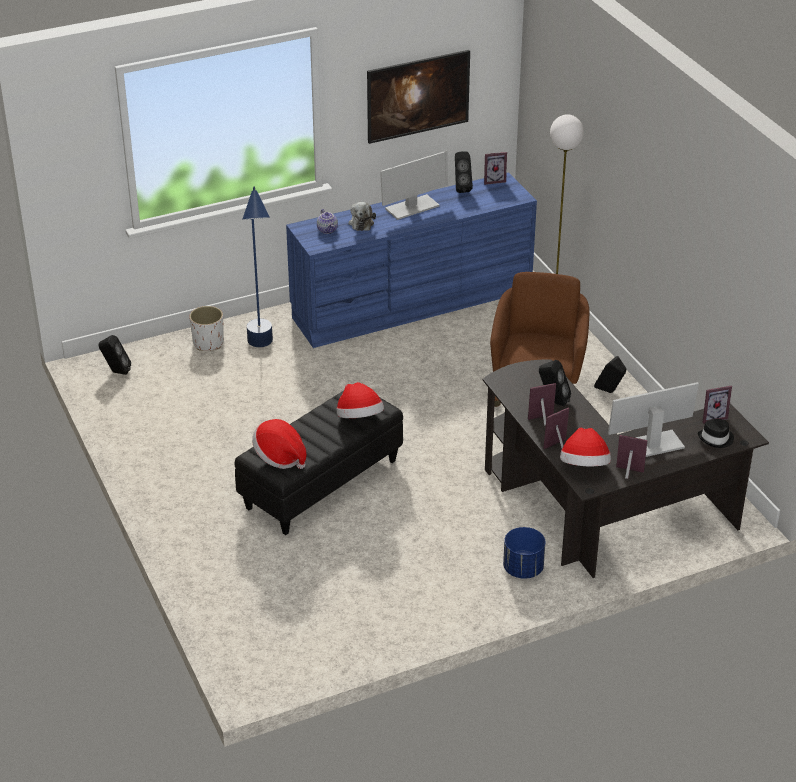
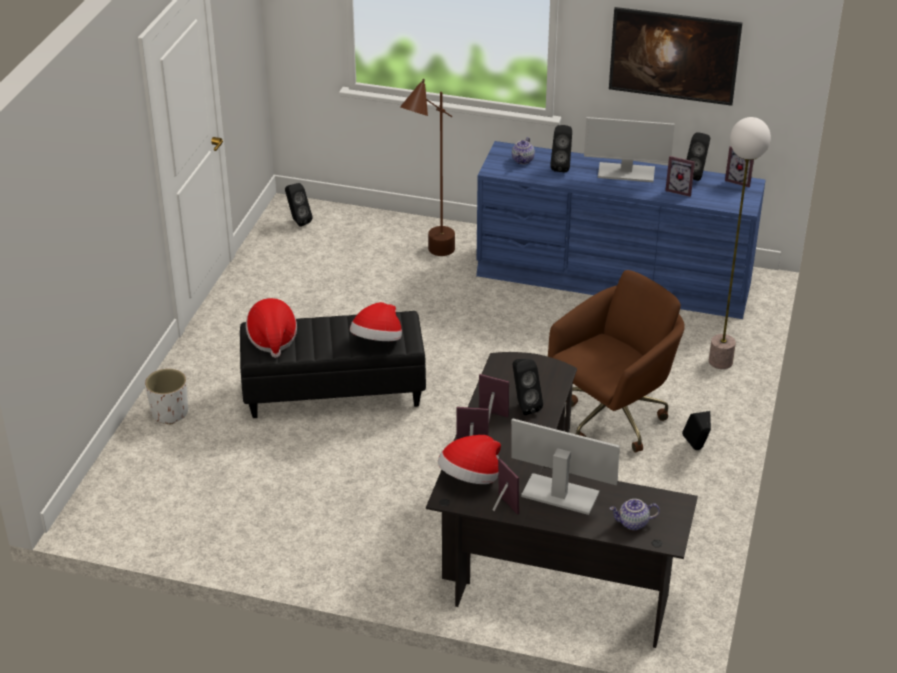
camera: 40 degrees right, 0 degrees up
white planter [189,306,224,351] -> white planter moved to [145,369,188,424]
blue floor lamp [243,187,273,347] -> brown floor lamp [400,79,455,256]
plush toy [348,202,376,231] -> black speaker [550,125,572,172]
blue planter [503,527,545,579] -> none
black hat [698,419,734,448] -> teapot [609,499,660,530]
picture frame [702,386,732,424] -> picture frame moved to [665,156,695,197]

